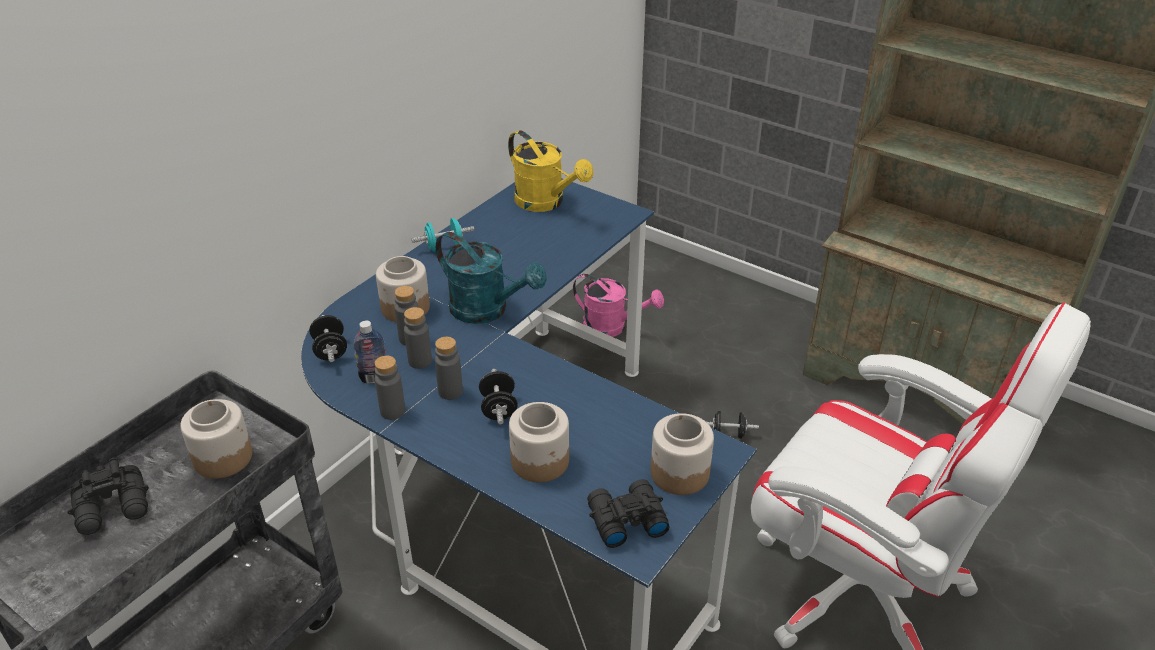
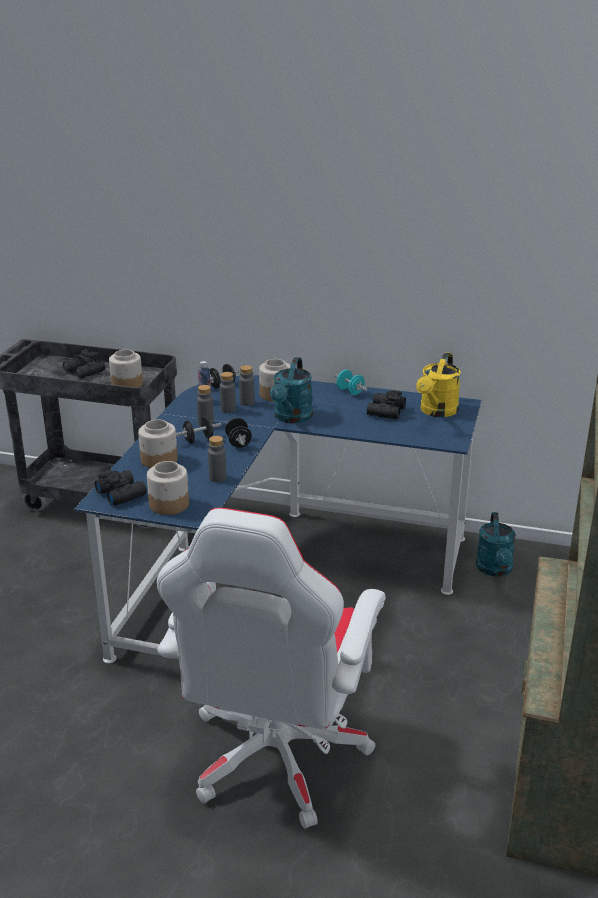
camera: 70 degrees right, 10 degrees down
grey bottle [375,356,405,420] -> grey bottle moved to [208,436,226,482]
pink watering can [573,274,664,337] -> turquoise watering can [476,512,516,577]
black dumbbell [705,411,759,439] -> black dumbbell moved to [225,418,252,448]
none -> black binoculars [367,390,406,419]

